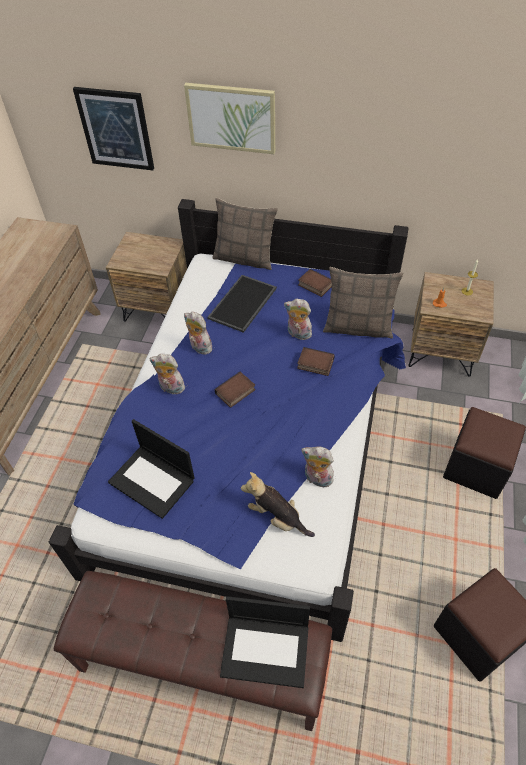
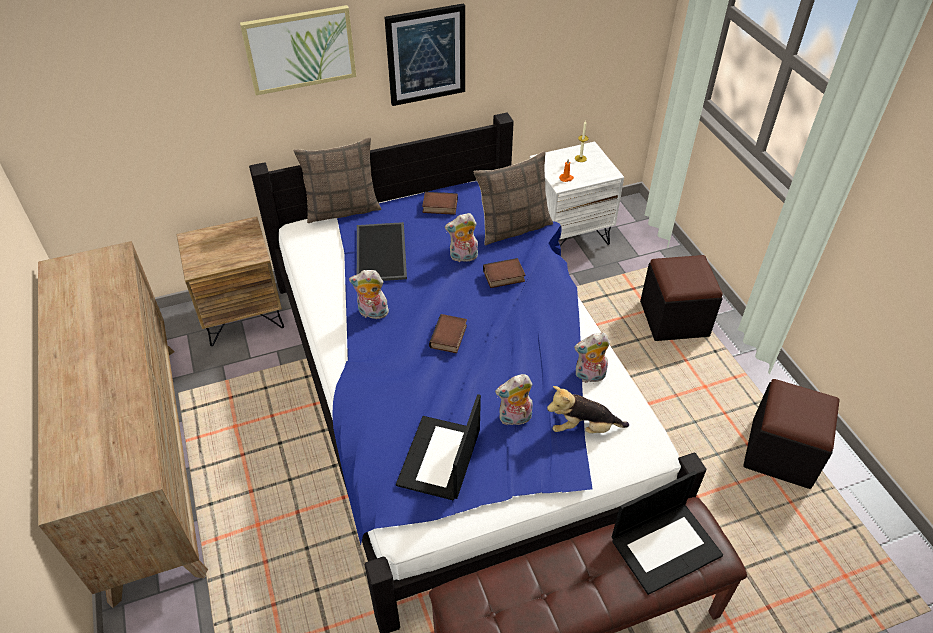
camera: 35 degrees left, 5 degrees down
picture [73,87,154,170] -> picture moved to [384,3,465,106]
laptop [108,419,195,519] -> laptop turned 105 degrees clockwise [396,394,481,500]
plush toy [149,354,185,394] -> plush toy moved to [495,374,533,425]
brown nightstand [408,272,494,377] -> white nightstand [530,142,624,246]

